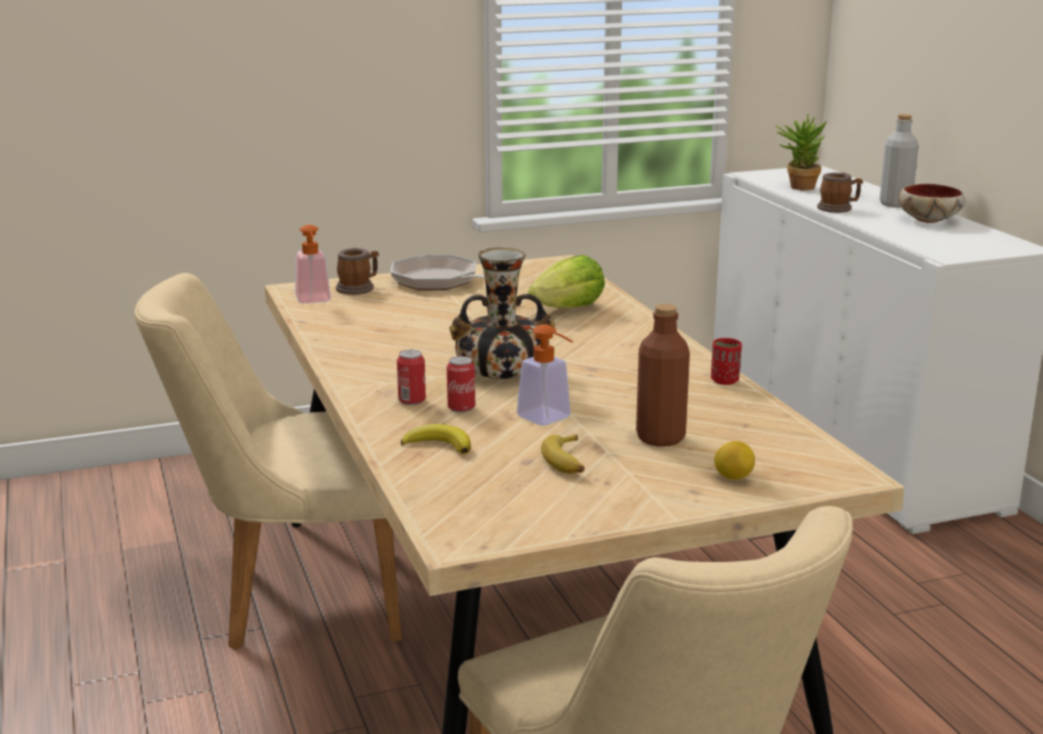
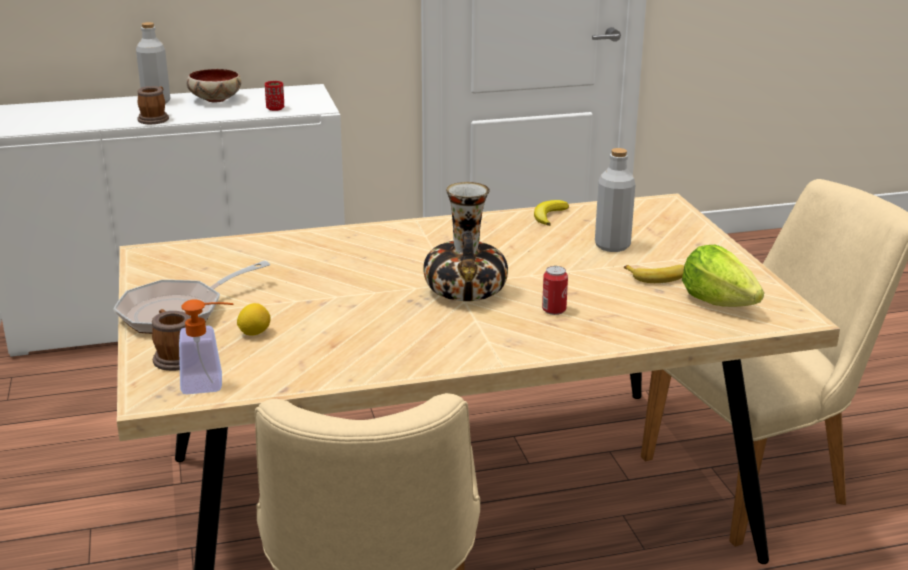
camera: 85 degrees left, 5 degrees up
can [397,350,426,405] -> none
banana [401,424,471,454] -> banana moved to [534,200,569,226]
soap dispenser [517,324,573,426] -> none
lettuce [528,255,605,308] -> lettuce moved to [682,245,764,307]
brown bottle [636,304,690,447] -> grey bottle [595,148,636,252]
red cup [711,338,742,385] -> red cup moved to [265,81,284,111]
lemon [714,441,755,480] -> lemon moved to [237,303,271,336]
potted plant [775,113,827,190] -> none

